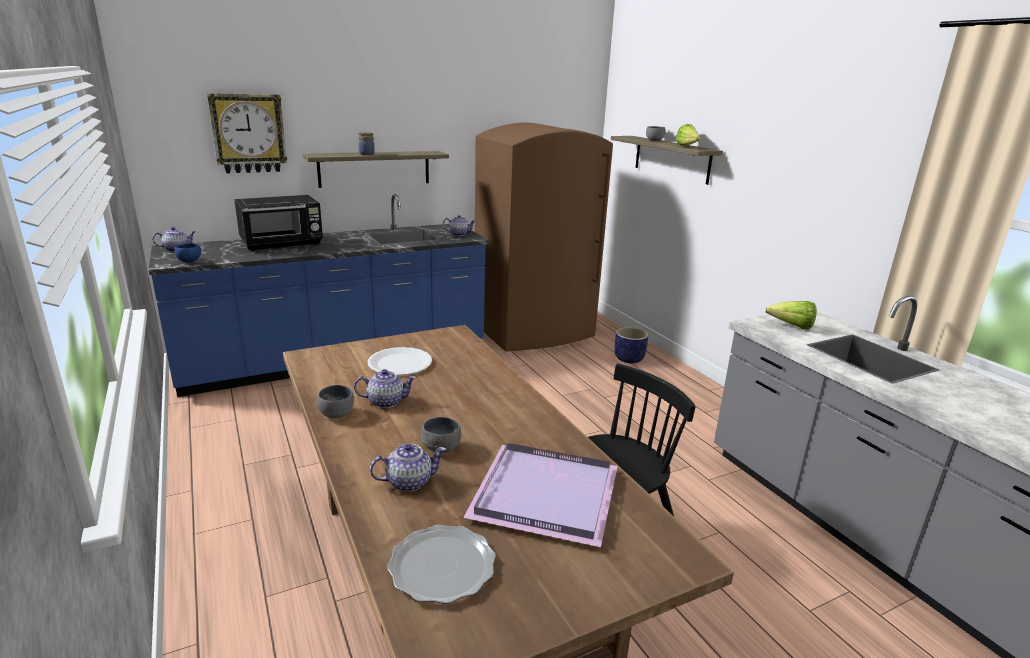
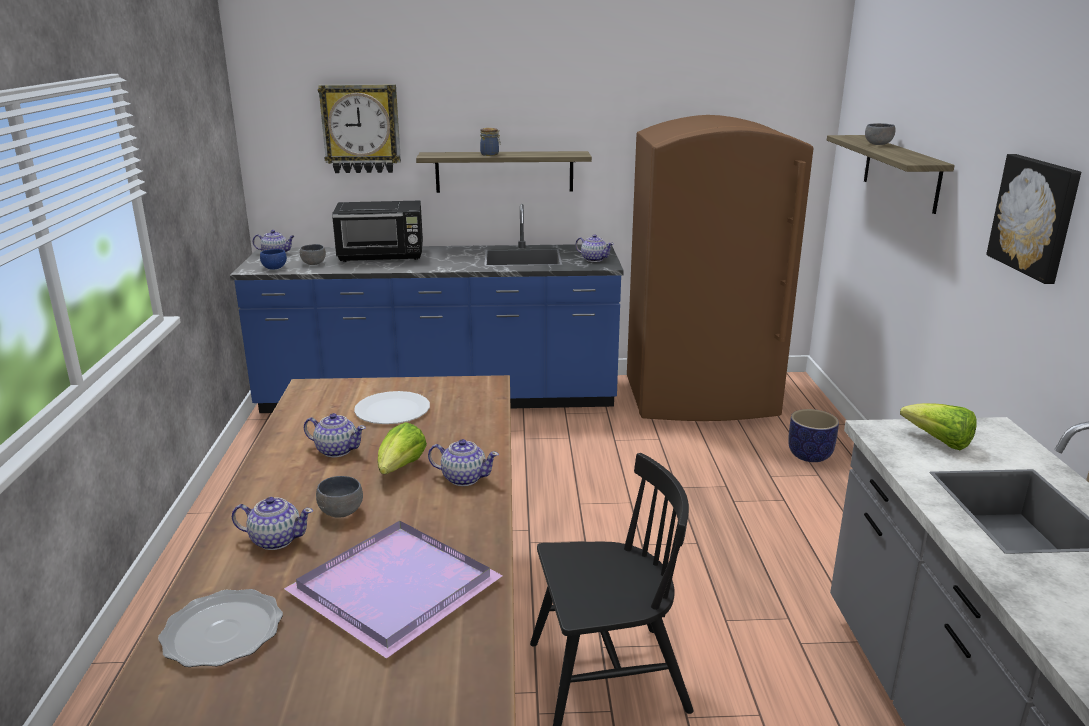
camera: 25 degrees right, 0 degrees up
grey bowl [316,385,354,418] -> grey bowl moved to [300,244,326,265]
lettuce [676,124,701,146] -> lettuce moved to [377,422,427,474]
none -> teapot [428,439,499,486]
none -> picture [986,154,1081,284]

